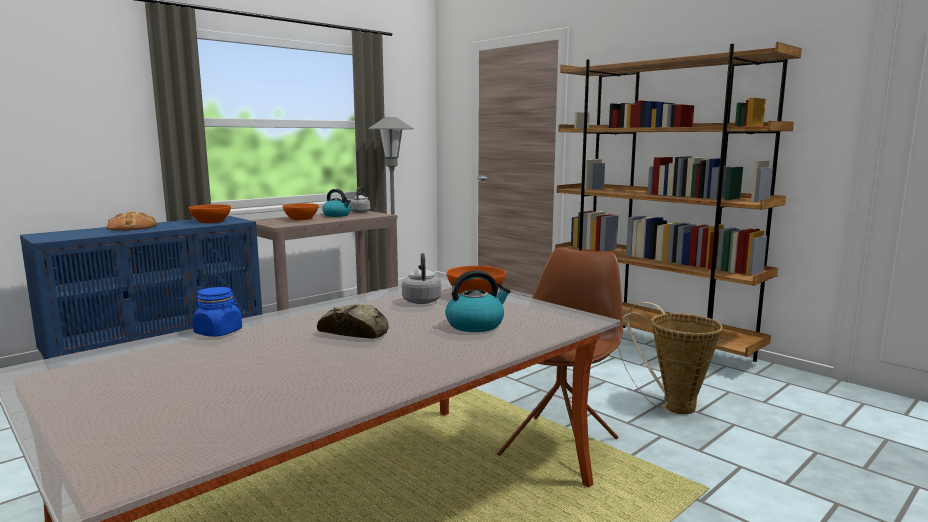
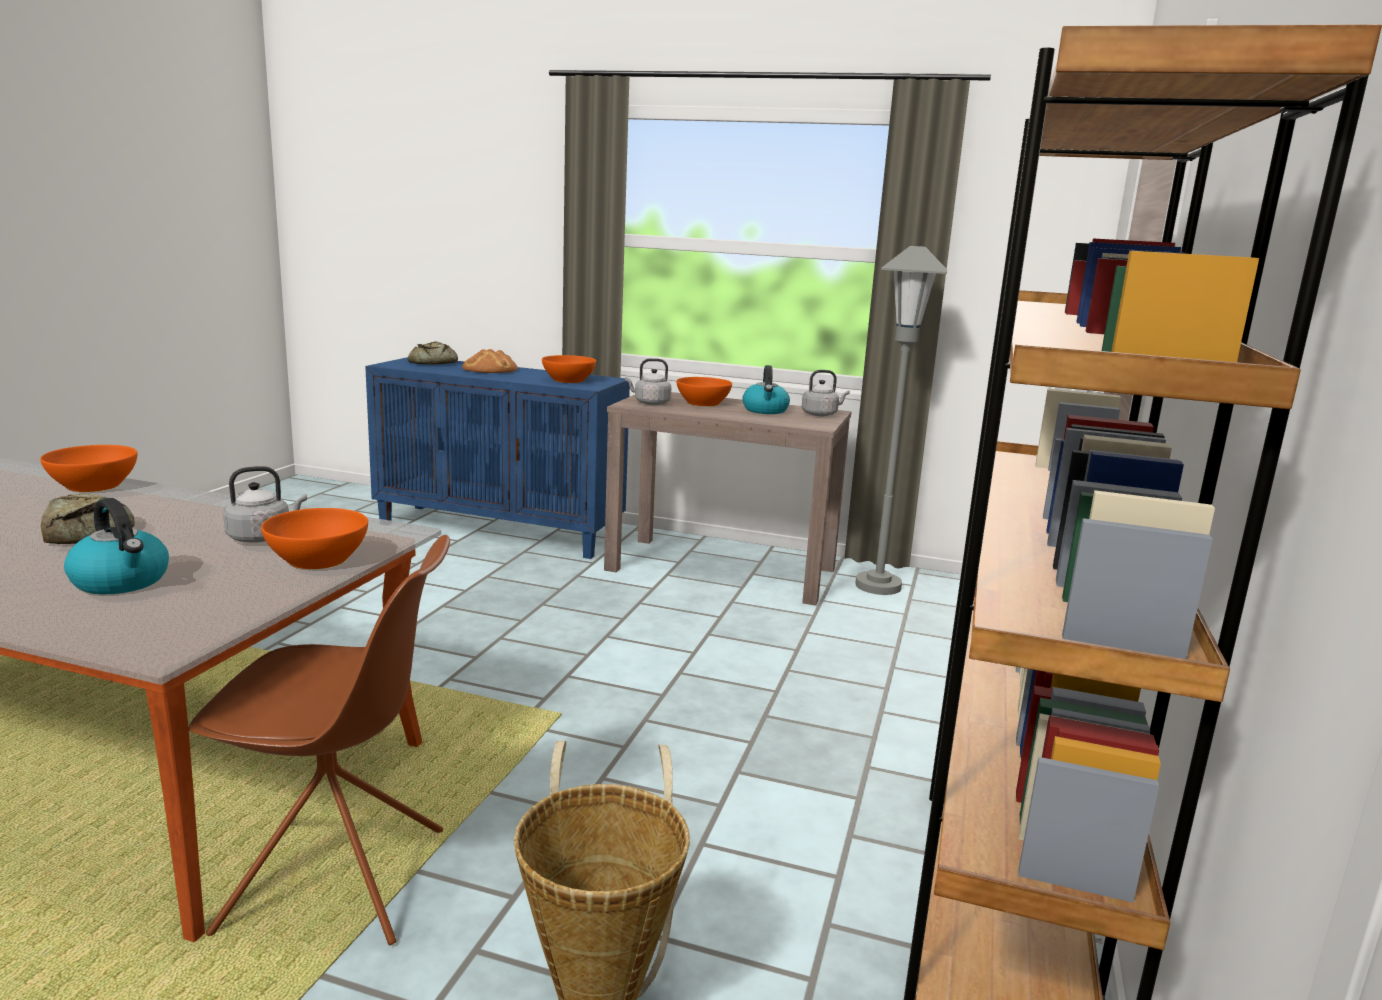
camera: 60 degrees right, 5 degrees up
blue jar [193,287,242,337] -> orange bowl [40,445,138,492]
none -> bread [407,342,458,365]
none -> grey kettle [625,358,672,405]

